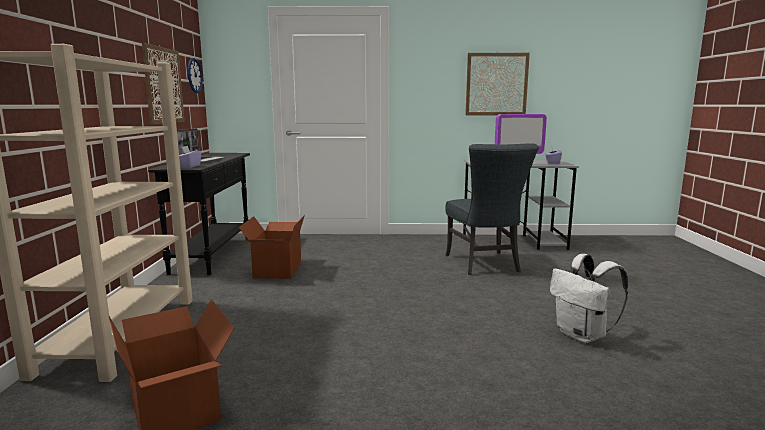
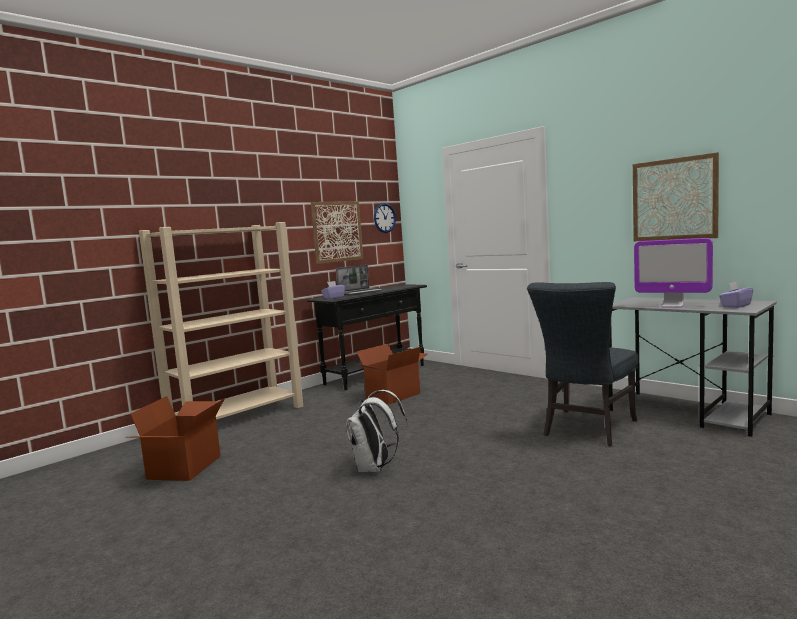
camera: 45 degrees right, 5 degrees down
white backpack [550,254,628,343] -> white backpack moved to [346,390,407,472]

